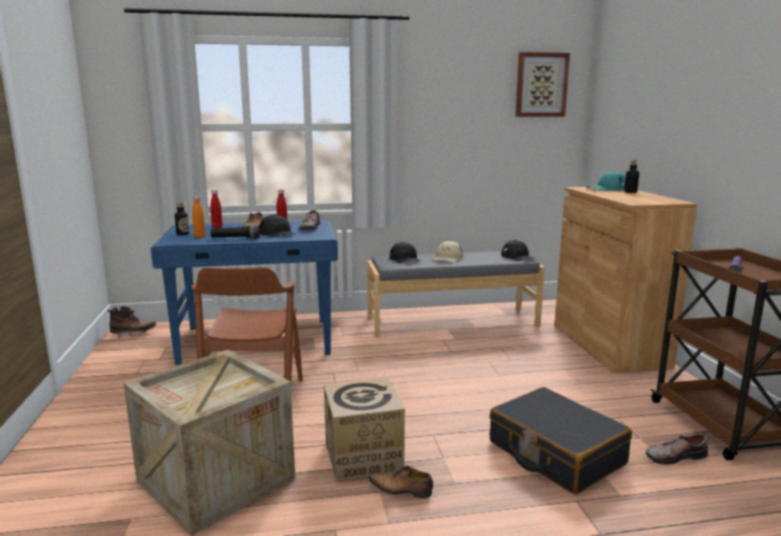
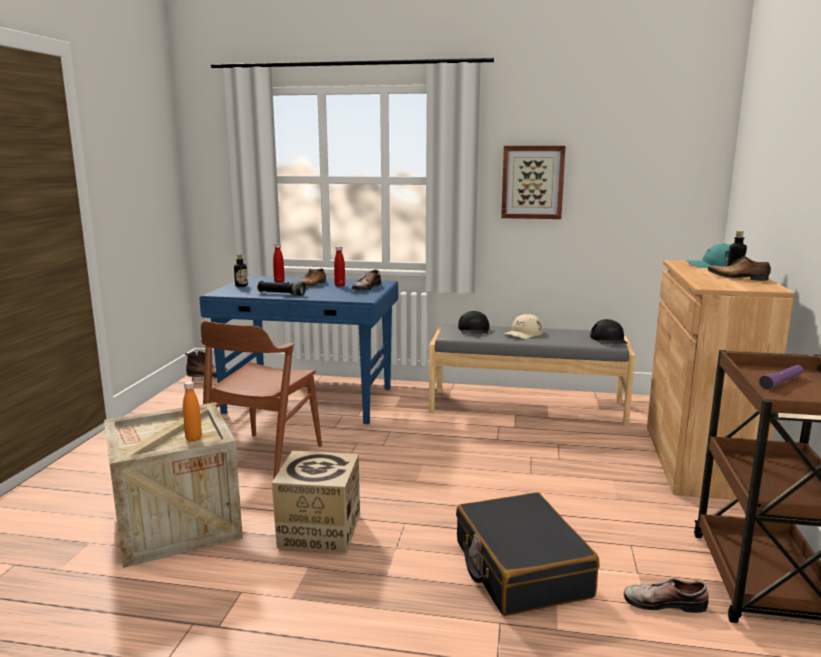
camera: 20 degrees right, 0 degrees up
orange bottle [192,196,205,238] -> orange bottle moved to [183,381,202,441]
black cap [260,214,295,237] -> none
shoe [368,466,433,498] -> shoe moved to [707,256,771,281]
picture [515,52,570,117] -> picture moved to [501,146,566,219]

